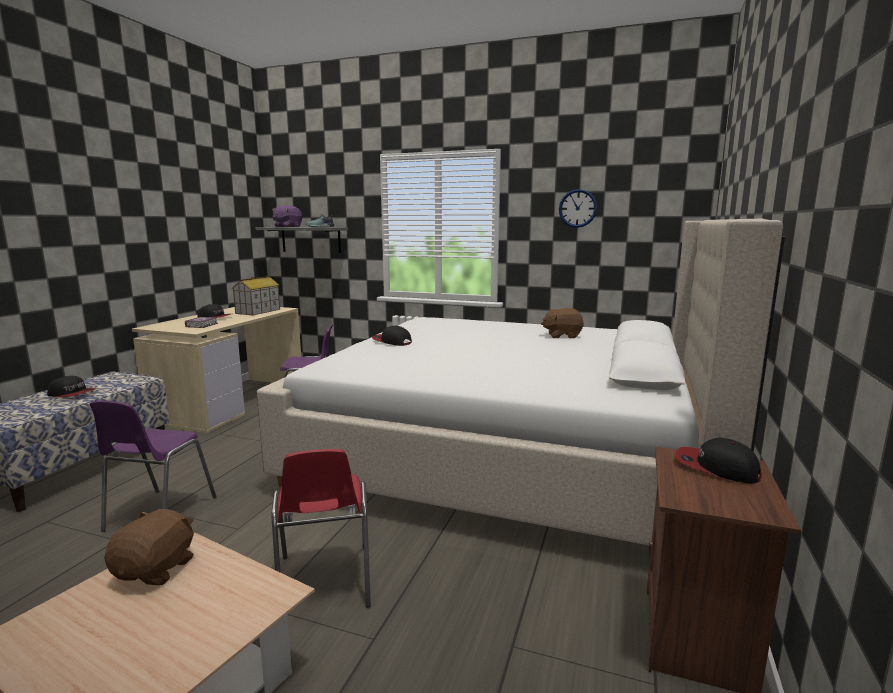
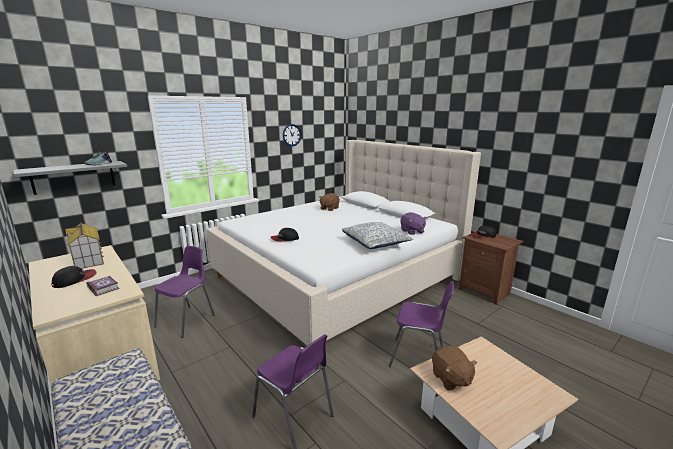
camera: 60 degrees left, 5 degrees up
cap [47,376,96,397] -> none
brown plush toy [104,509,194,585] -> brown plush toy turned 150 degrees counterclockwise [432,346,477,391]
purple plush toy [272,205,302,227] -> purple plush toy moved to [400,212,427,235]
red chair [272,449,371,608] -> purple chair [388,281,454,367]
none -> pillow [342,222,413,249]

